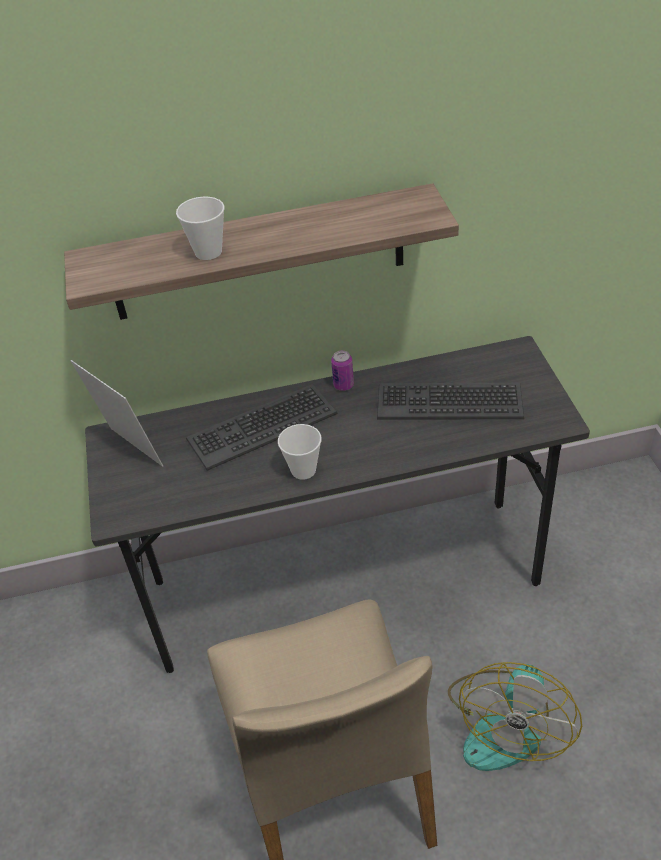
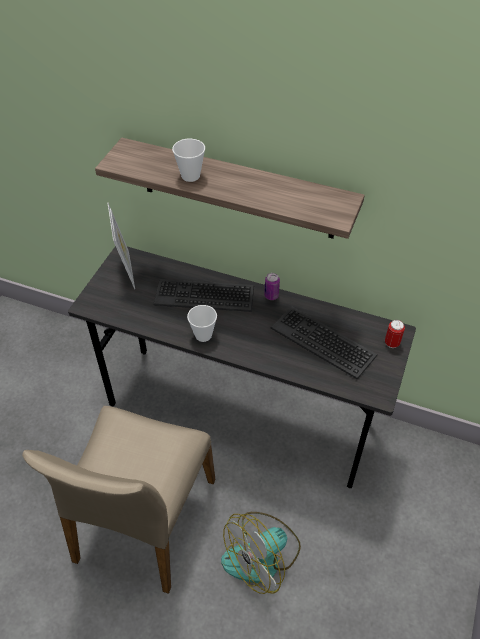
camera: 30 degrees right, 5 degrees up
none -> can [385,320,405,348]

